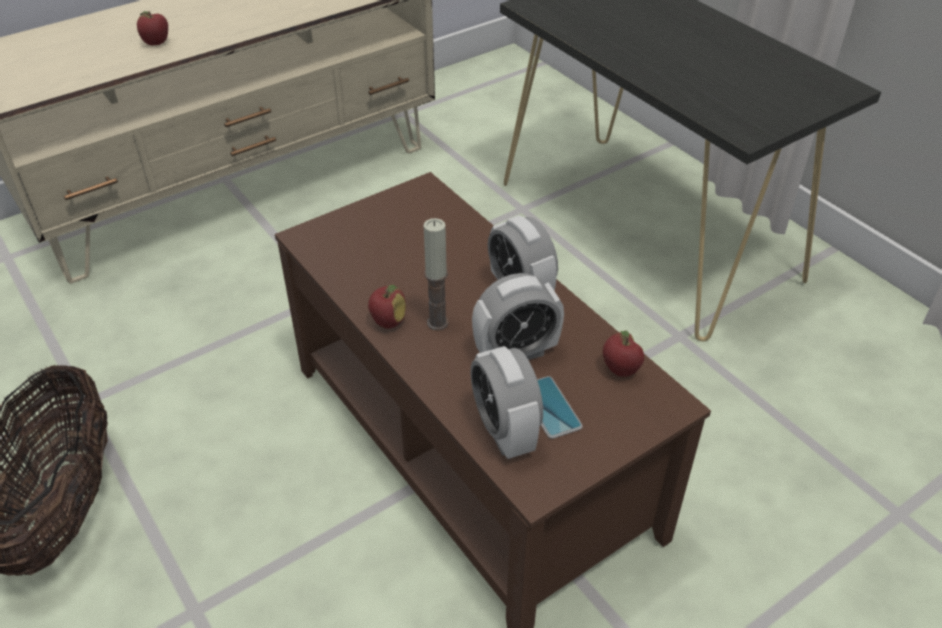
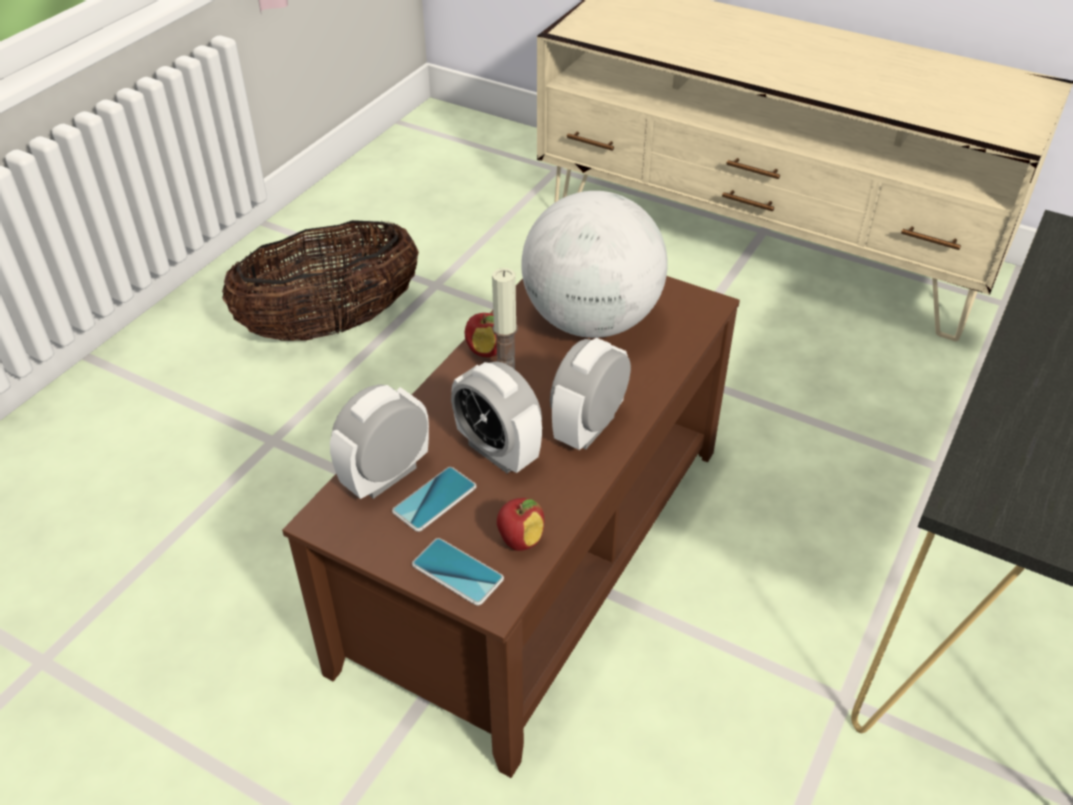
camera: 65 degrees right, 0 degrees up
apple [137,11,168,45] -> none
none -> phone [412,538,504,606]
none -> globe [521,191,668,338]

